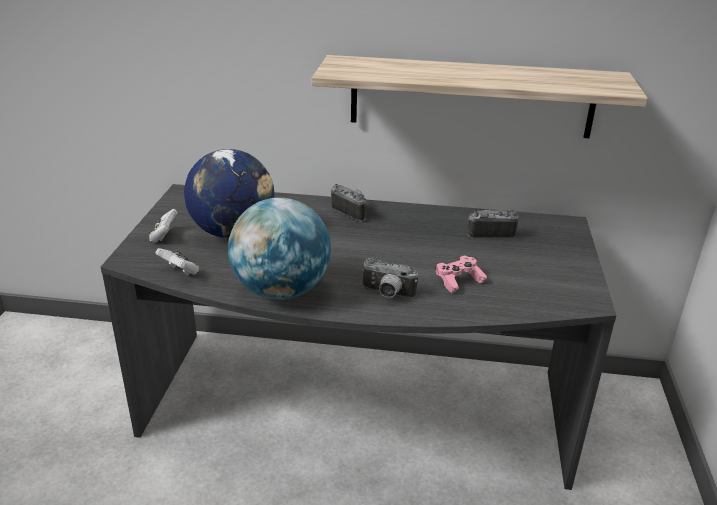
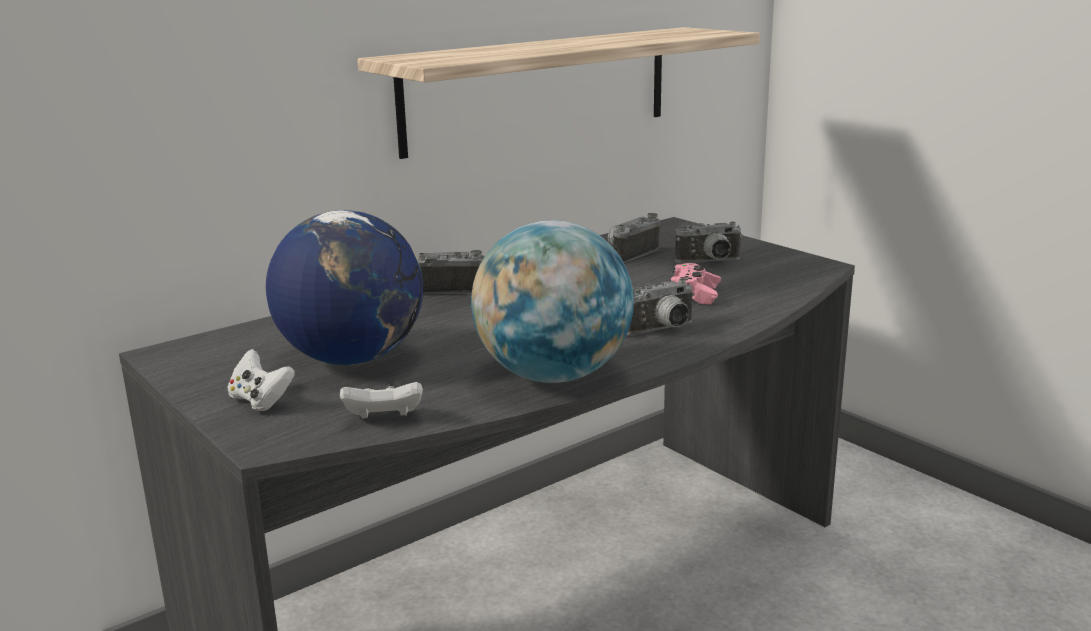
camera: 45 degrees left, 10 degrees down
none -> camera [675,221,743,263]

